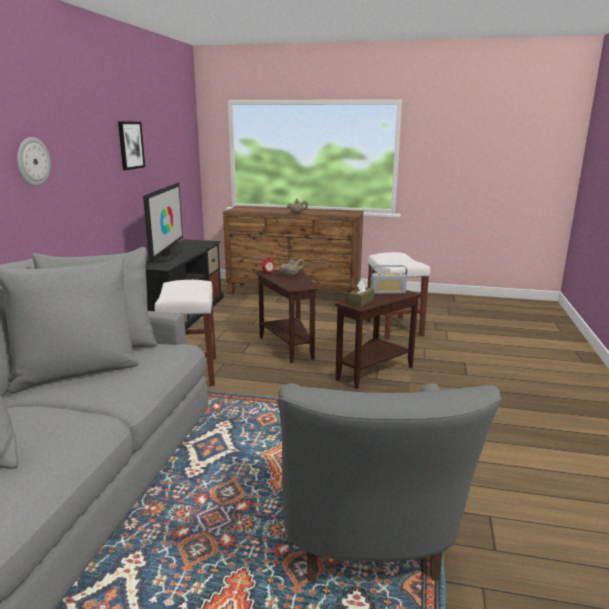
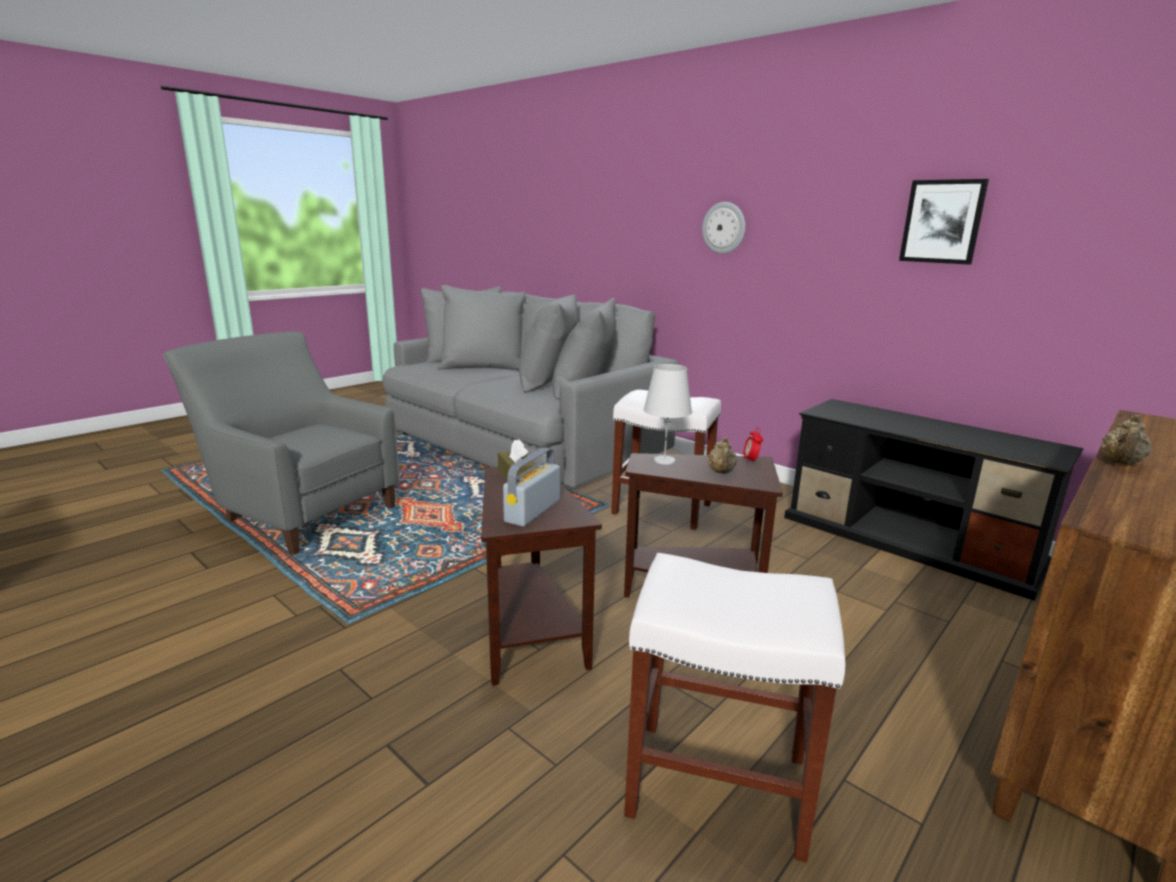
camera: 120 degrees right, 0 degrees up
television [143,182,183,263] -> none
none -> white table lamp [643,364,692,465]

